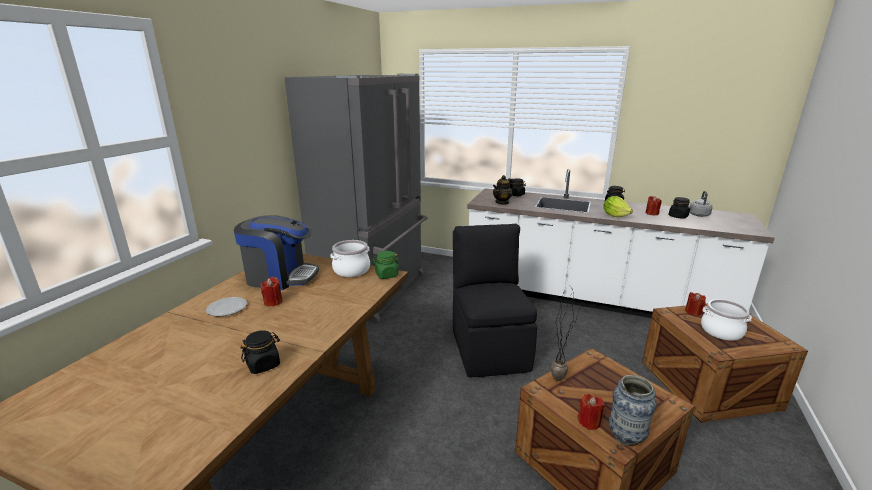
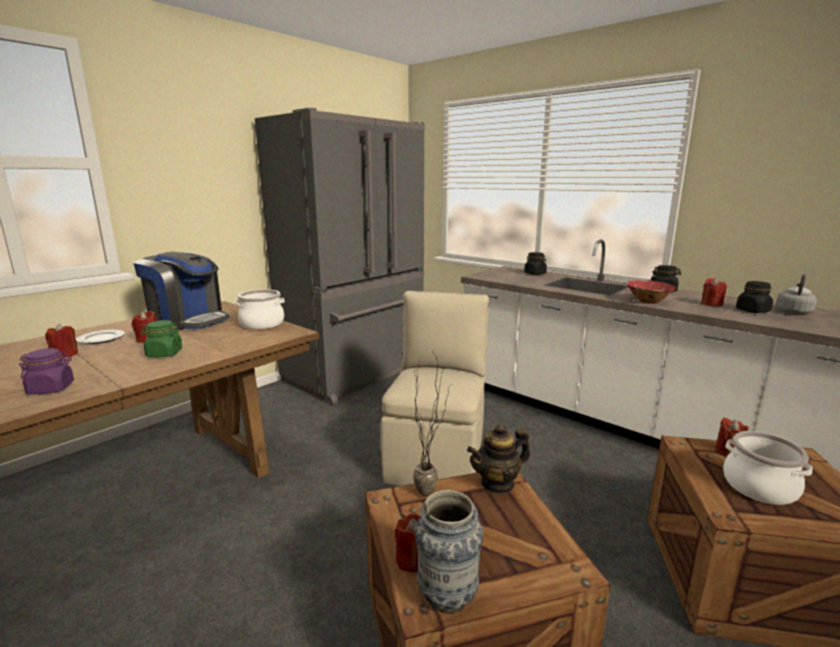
camera: 20 degrees right, 5 degrees down
black jar [241,330,280,374] -> purple jar [19,348,74,394]
green jar [373,251,399,279] -> green jar moved to [140,320,182,357]
black chair [453,224,537,378] -> beige chair [381,291,489,486]
teapot [493,175,513,205] -> teapot moved to [467,424,530,494]
lettuce [603,196,633,217] -> red bowl [627,280,676,304]
none -> red candle [45,324,78,358]

